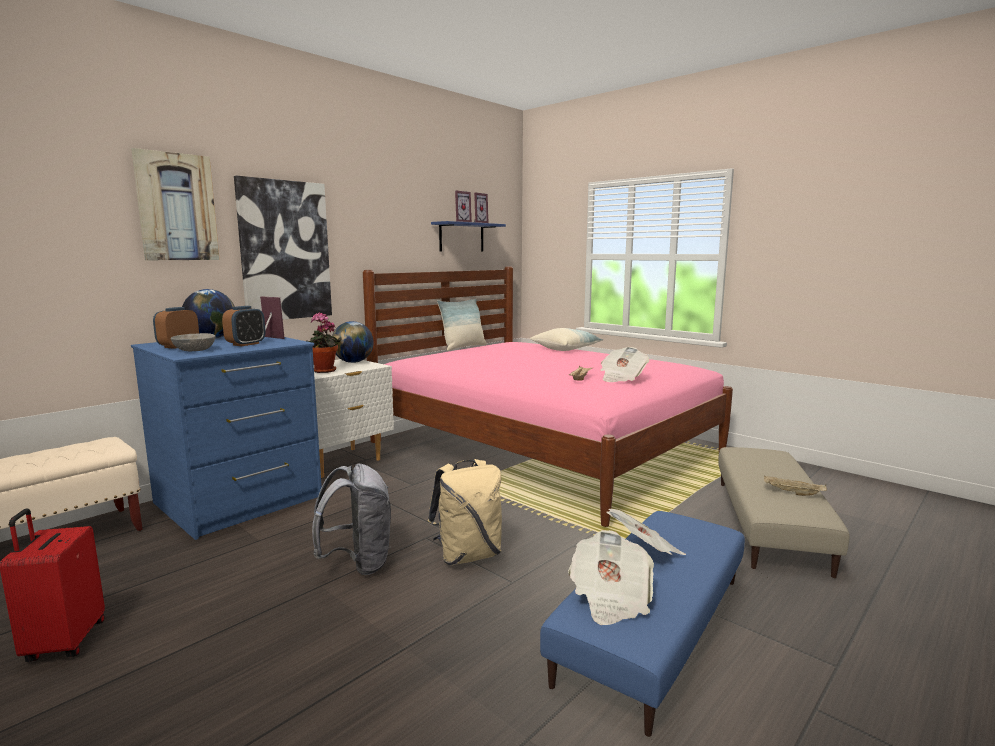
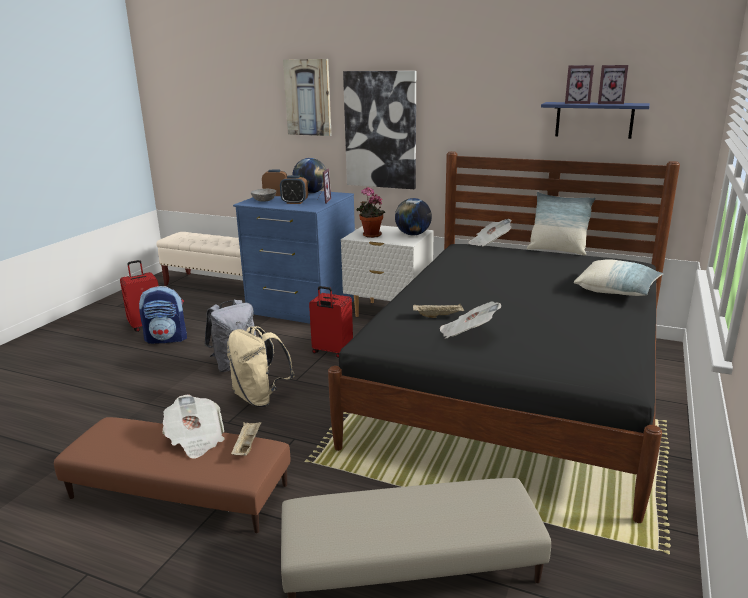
camera: 70 degrees right, 10 degrees up
pink bed [363,266,733,527] -> black bed [328,151,680,523]
blue ottoman [540,511,745,737] -> brown ottoman [54,417,290,533]
newspaper [568,530,654,625] -> newspaper moved to [468,219,512,246]
beige tray [764,476,827,496] -> beige tray moved to [231,422,262,456]
none -> backpack [139,286,187,344]
none -> red suitcase [309,286,353,358]

